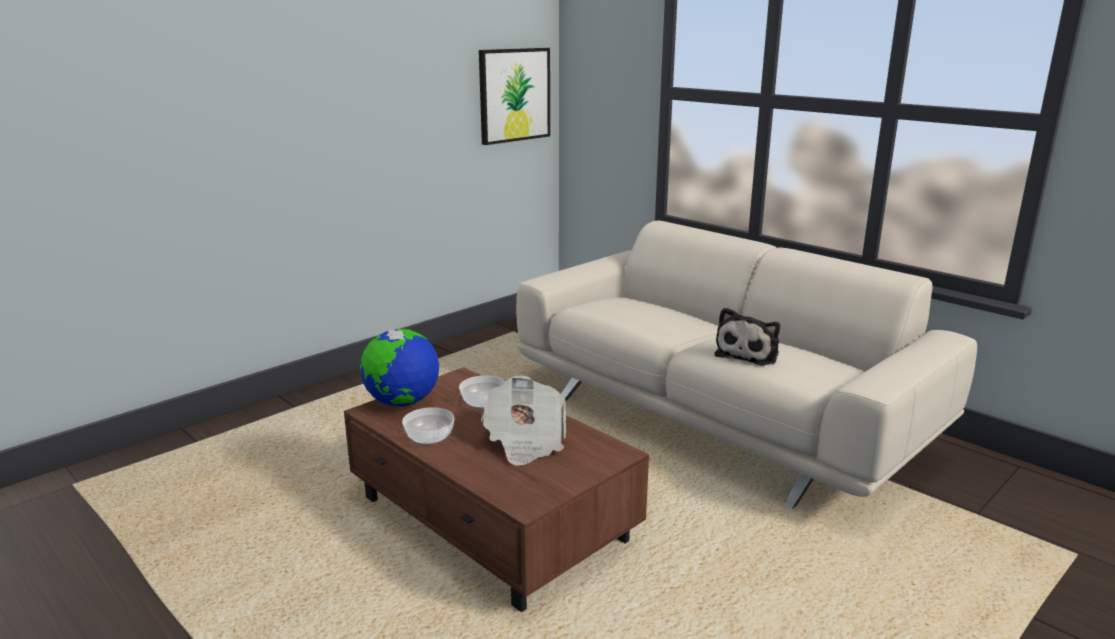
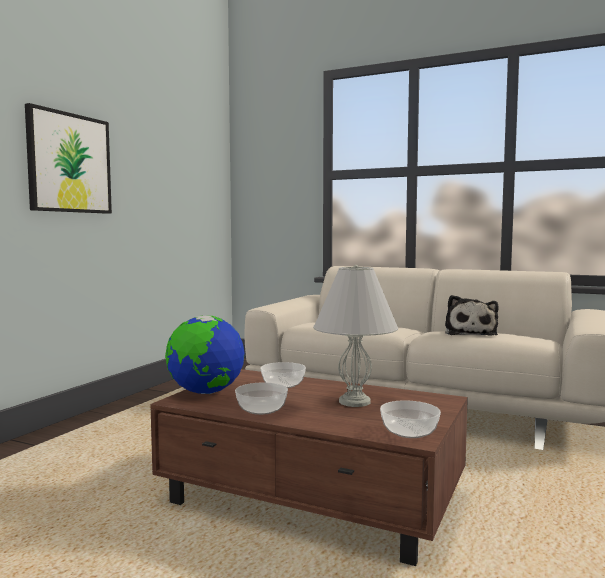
camera: 20 degrees left, 15 degrees down
picture [479,48,550,145] -> picture moved to [25,103,112,214]
newspaper [481,376,567,466] -> white table lamp [313,265,398,407]
none -> bowl [380,400,441,438]

